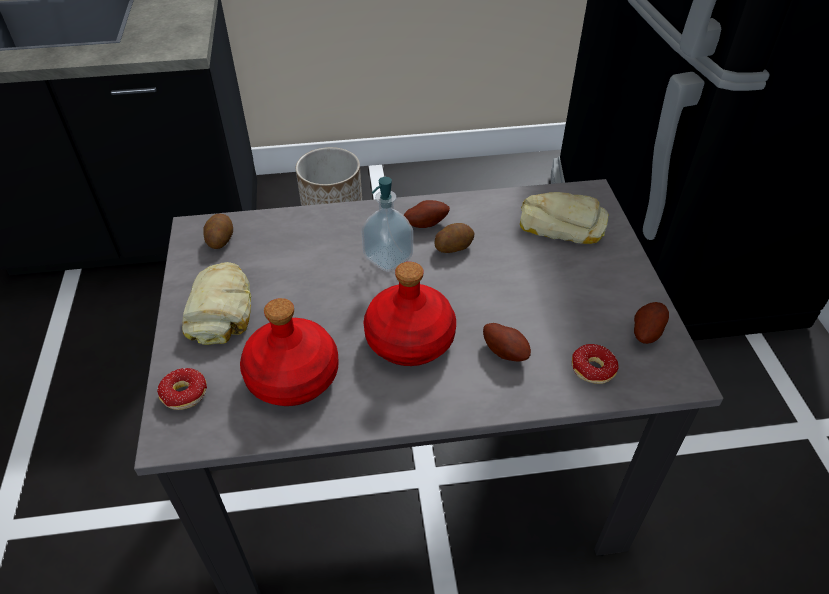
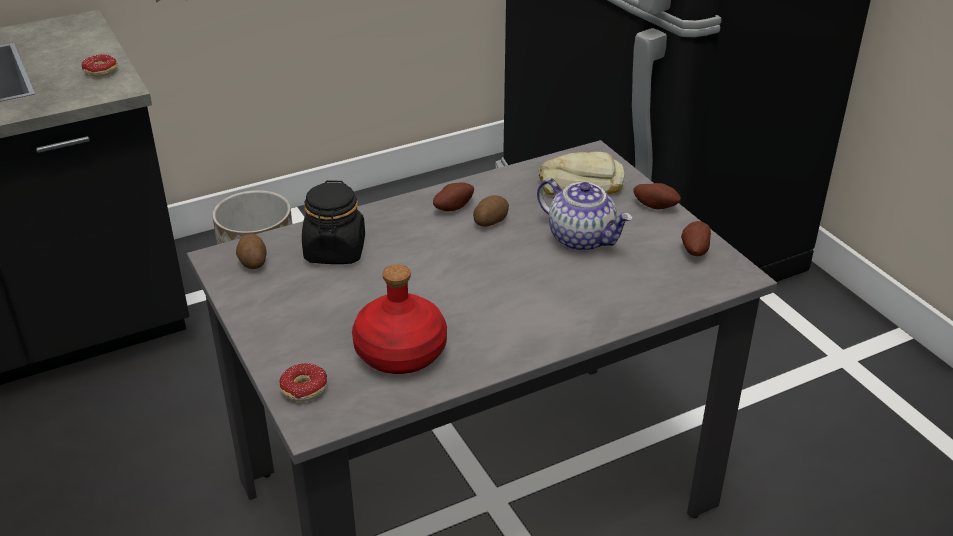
camera: 20 degrees left, 10 degrees down
bread [182,262,252,345] -> none
soap dispenser [361,177,413,272] -> none
red bottle [363,262,456,366] -> none
potato [483,323,531,362] -> potato moved to [633,183,681,210]
donut [572,344,619,384] -> donut moved to [82,54,118,77]
none -> black jar [302,180,365,264]
none -> teapot [537,178,633,252]

